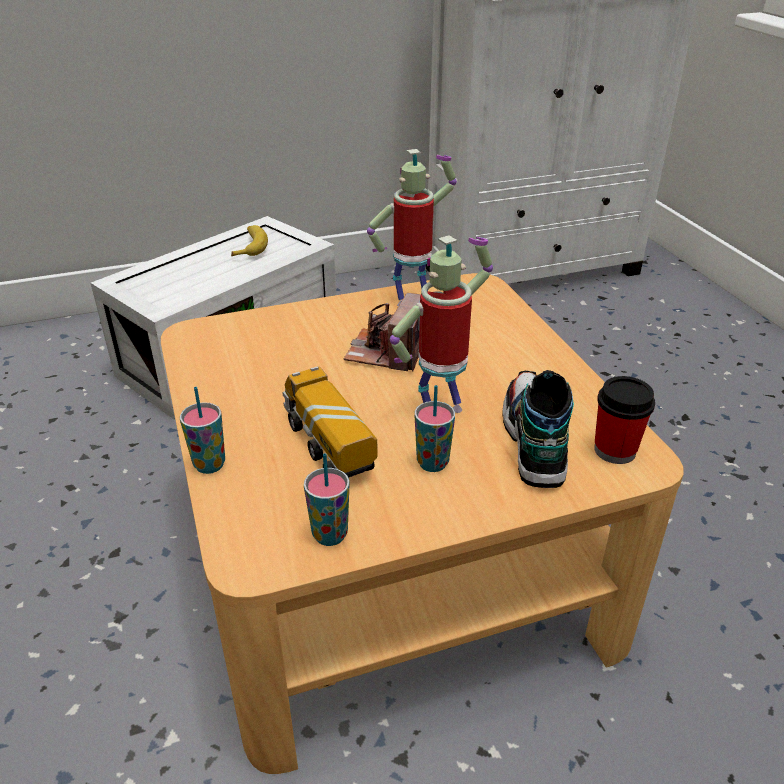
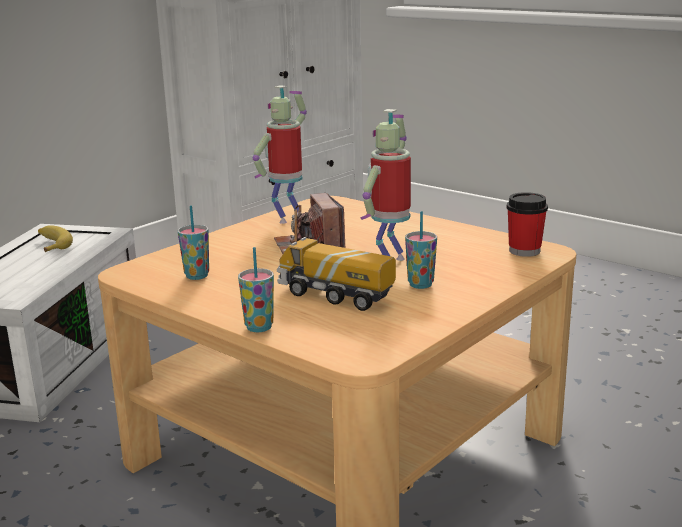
camera: 30 degrees left, 15 degrees down
cup [304,453,350,546] -> cup moved to [178,205,209,280]
shoe [503,370,574,488] -> none

